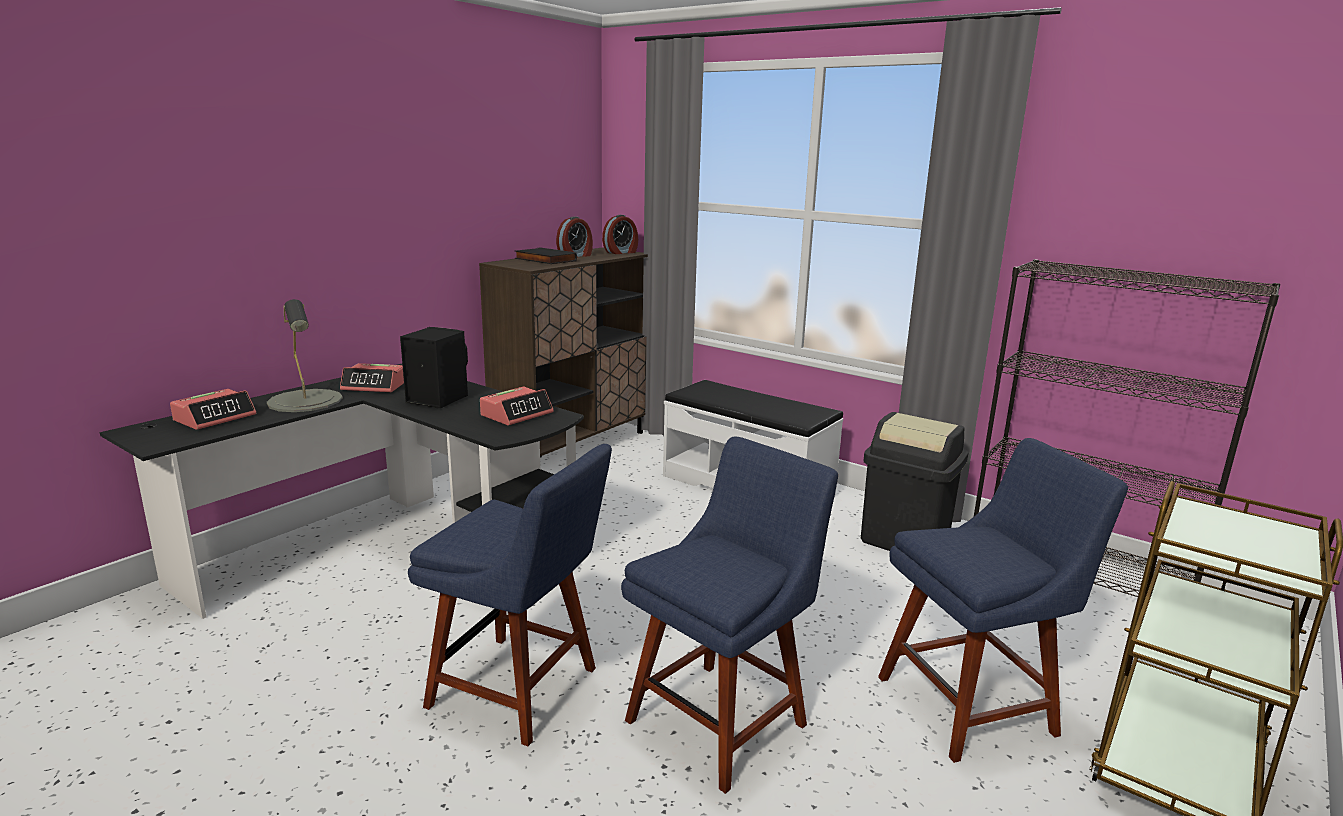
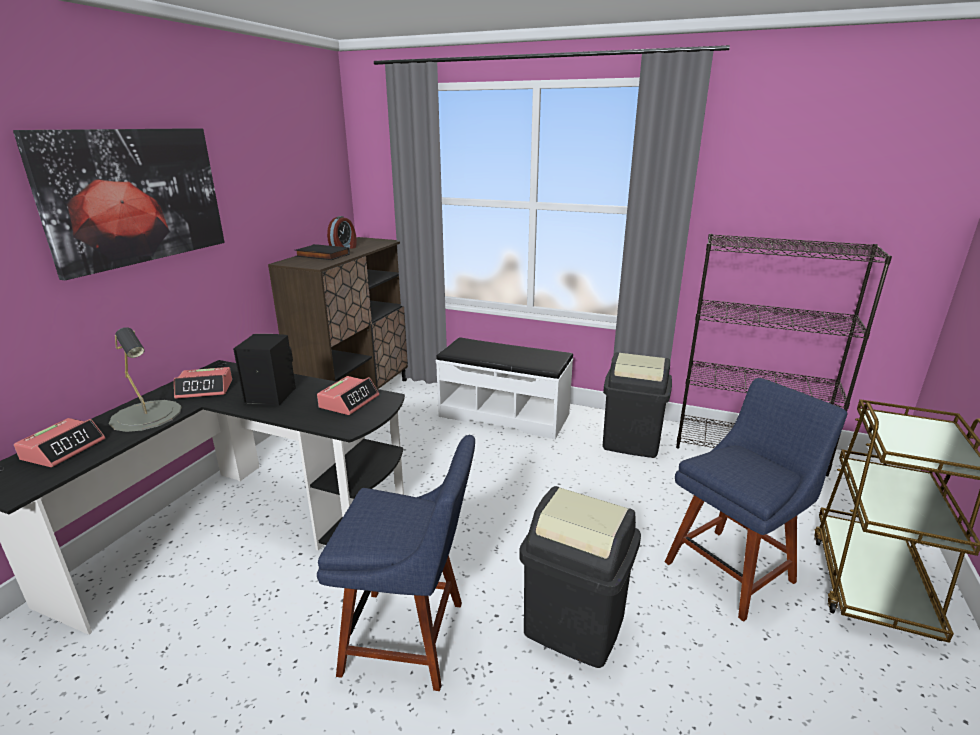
camera: 15 degrees left, 5 degrees up
alarm clock [602,215,638,254] -> none
blue chair [621,437,838,794] -> black trash can [519,486,641,668]
none -> picture [13,128,225,280]

